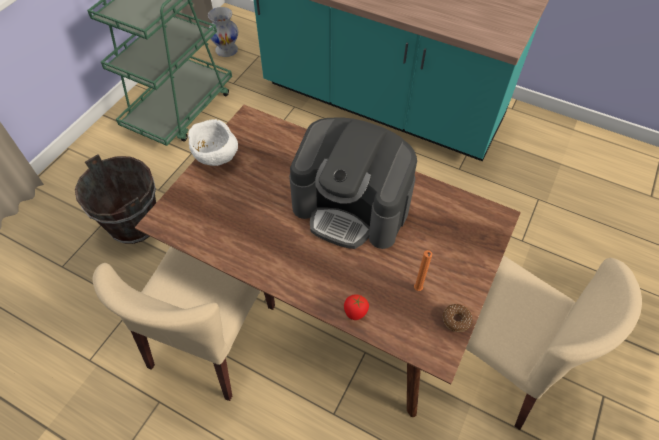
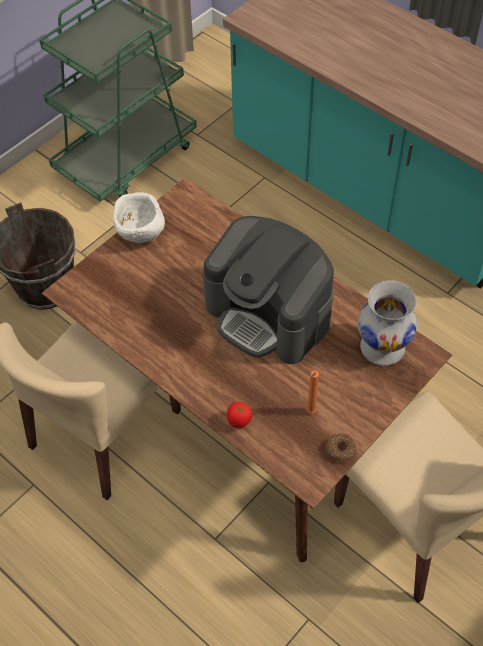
camera: 15 degrees right, 0 degrees up
white vase [208,7,238,57] -> white vase moved to [358,280,417,366]

